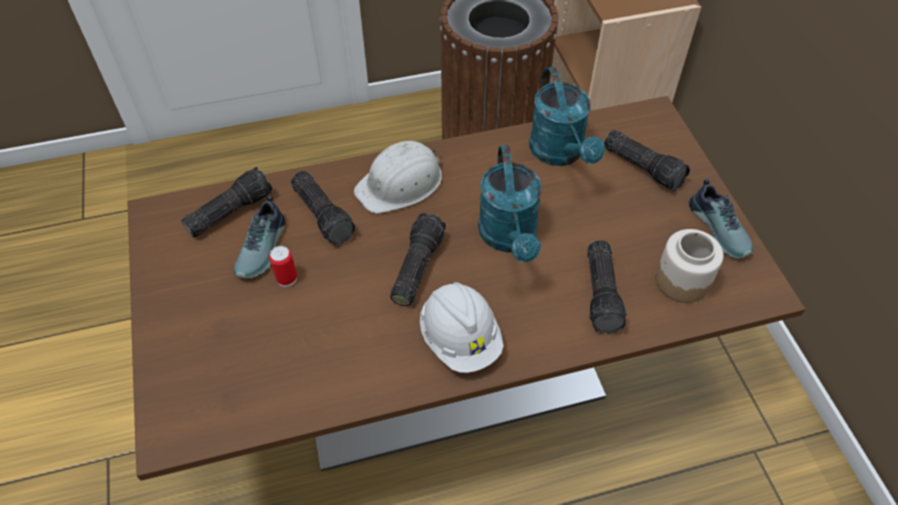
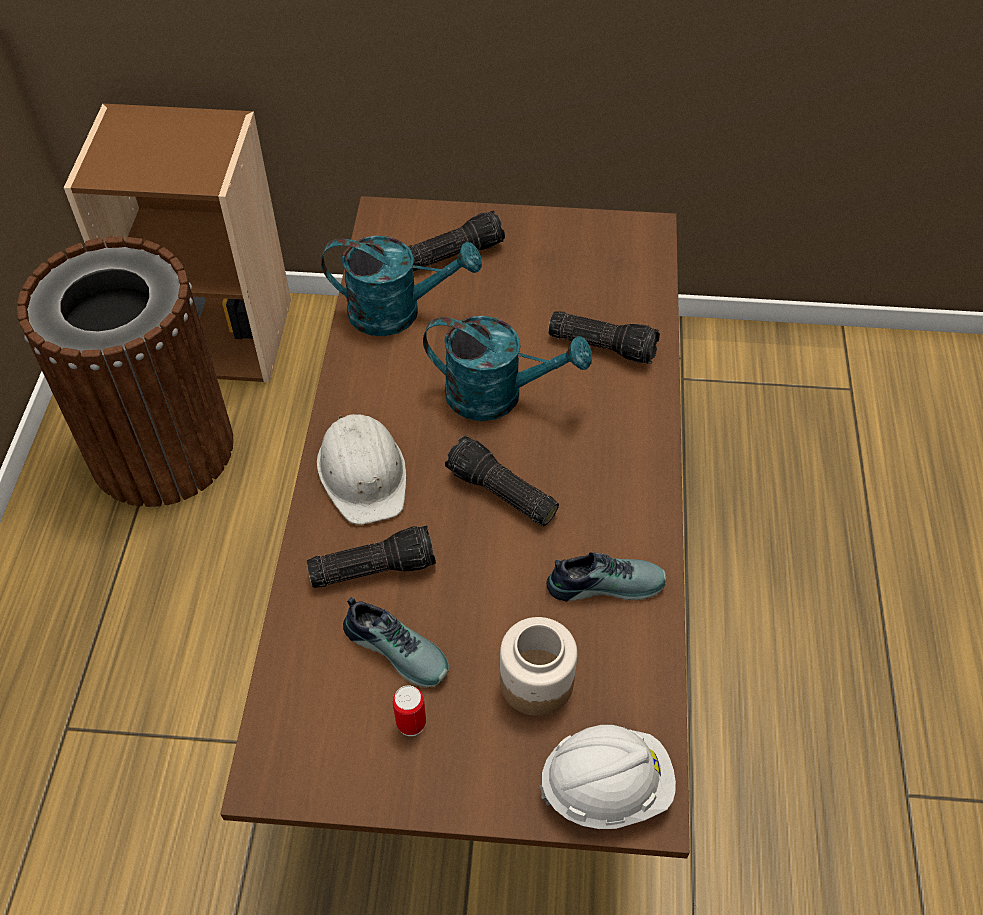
camera: 70 degrees left, 0 degrees up
flashlight [181,167,272,238] -> none
can [269,246,297,287] -> can moved to [393,685,426,736]
white hard hat [420,282,504,373] -> white hard hat moved to [540,725,676,829]
jar [655,229,723,303] -> jar moved to [500,617,577,716]
shoe [689,179,753,258] -> shoe moved to [546,552,666,602]

